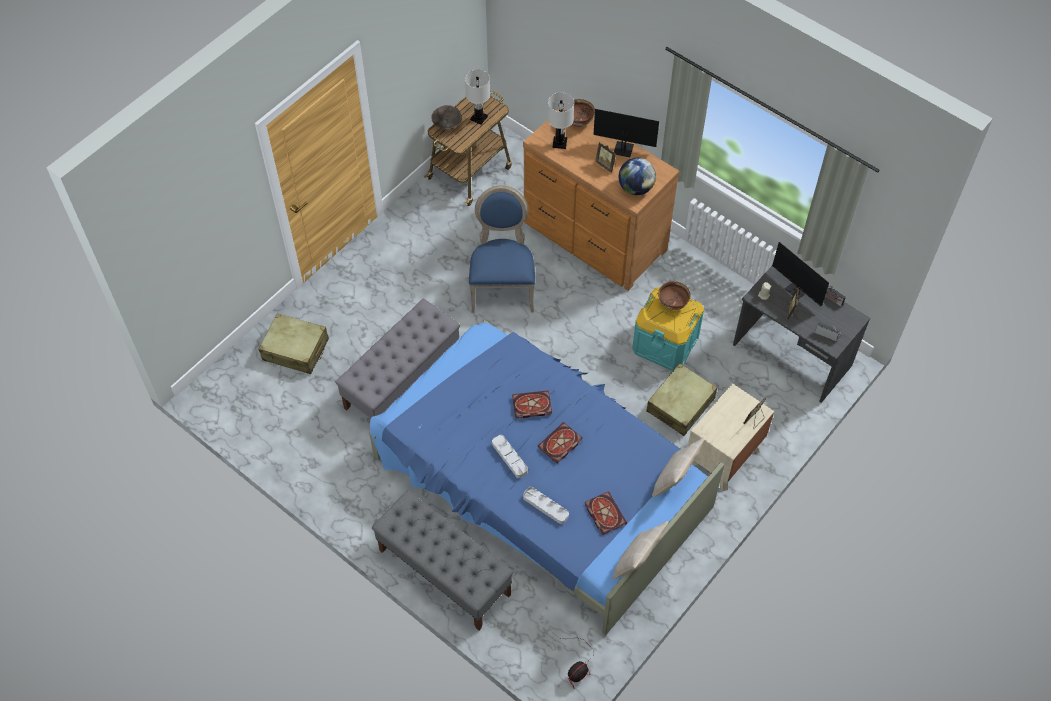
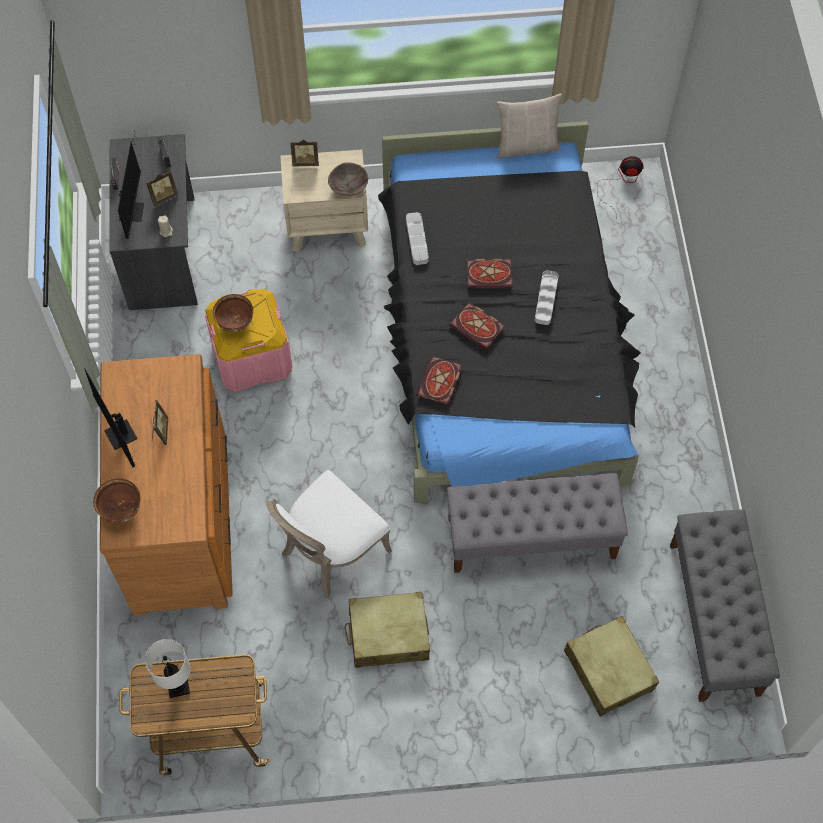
camera: 135 degrees left, 5 degrees up
blue bed [369,320,724,635] -> black bed [378,121,641,503]
grey bench [372,490,514,630] -> grey bench moved to [670,509,780,702]
brown bowl [431,105,462,130] -> brown bowl moved to [328,162,368,196]
blue chair [469,185,535,313] -> white chair [266,470,392,598]
grey tray [523,487,569,524] -> grey tray moved to [406,212,429,265]
white table lamp [548,92,574,149] -> none
book [585,491,627,535] -> book moved to [416,356,462,405]
globe [619,158,656,195] -> none
turquoise storage box [632,287,704,371] -> pink storage box [205,289,293,392]
beige suitcase [646,363,717,436] -> beige suitcase moved to [345,592,430,668]
beige pillow [652,437,705,497] -> none

